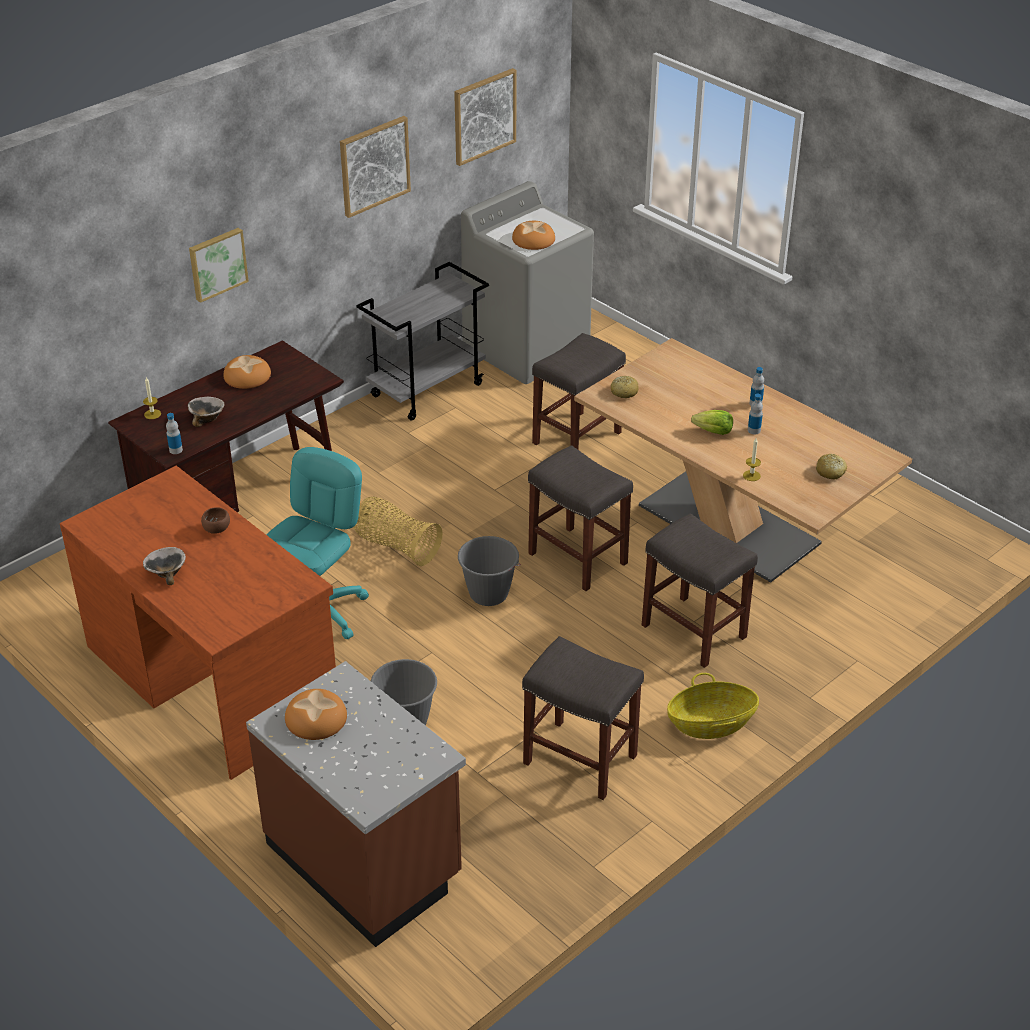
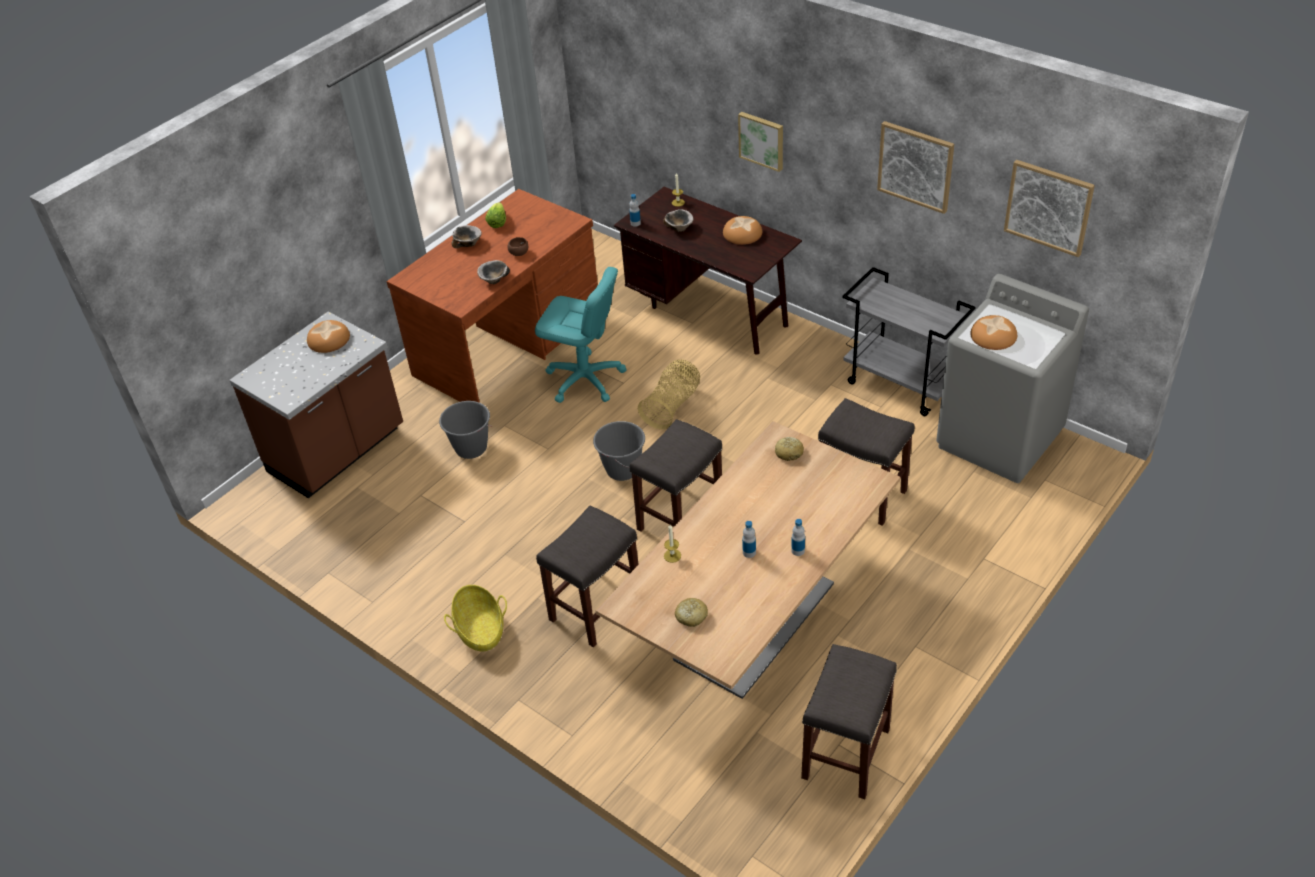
camera: 85 degrees right, 5 degrees up
grey stool [522,636,644,800] -> grey stool moved to [801,644,897,799]
lettuce [691,410,733,435] -> lettuce moved to [485,202,506,228]
none -> bowl [477,260,510,284]

